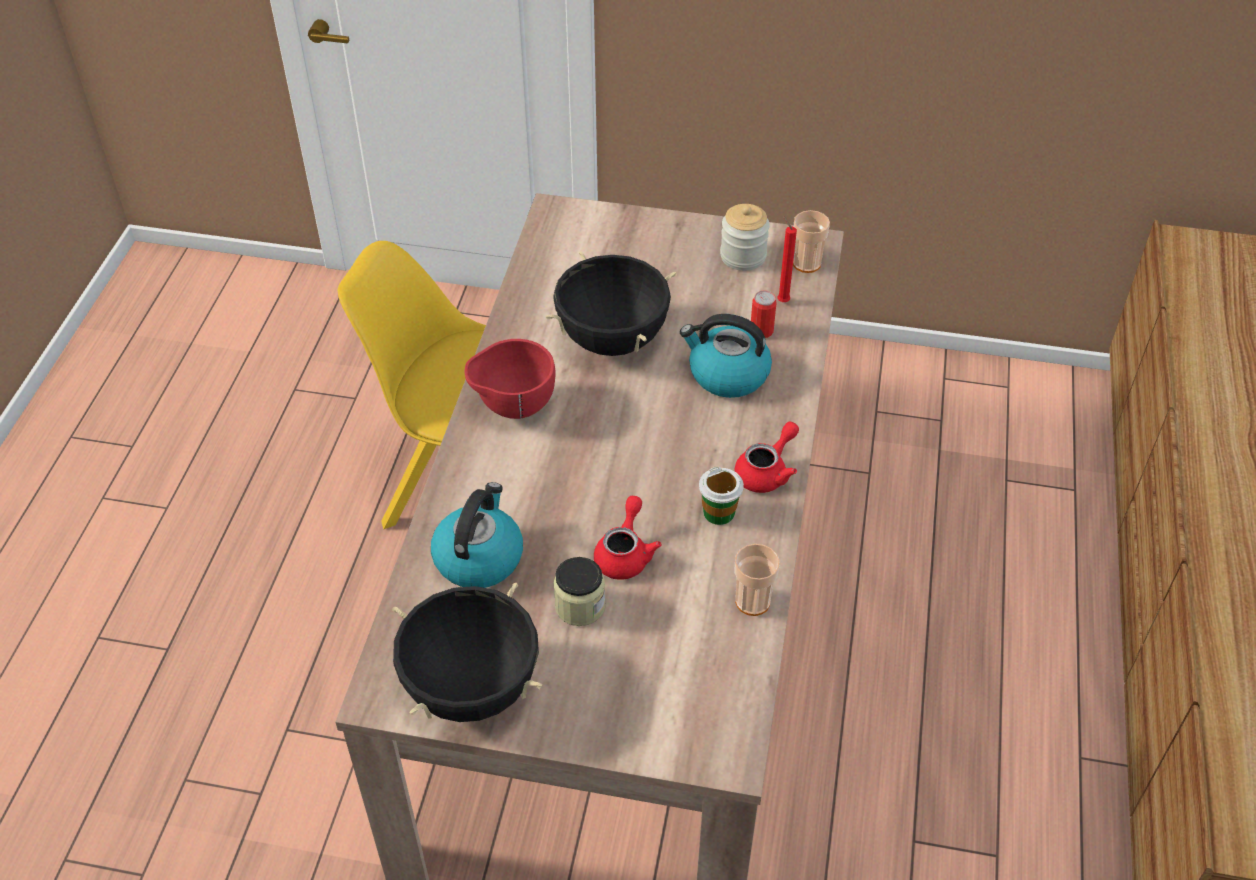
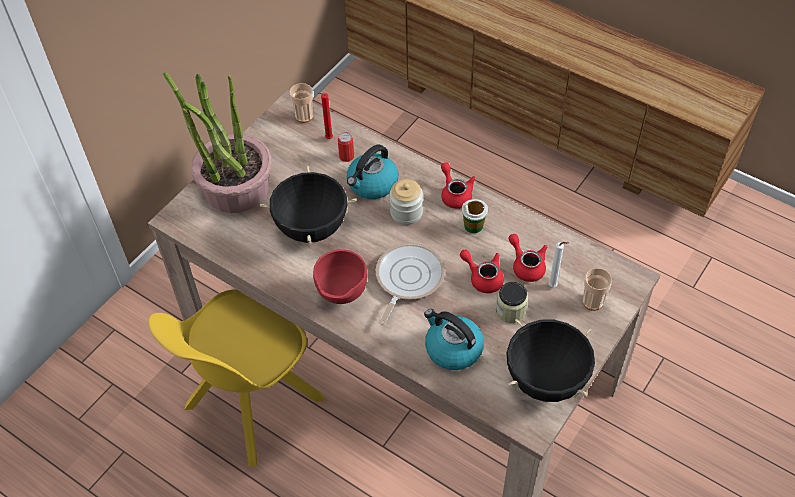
camera: 65 degrees left, 5 degrees up
jar [720,204,770,271] -> jar moved to [390,179,423,225]
cup [734,544,780,616] -> cup moved to [582,268,612,311]
none -> potted plant [163,72,272,213]
none -> frying pan [376,242,445,325]
none -> red teapot [509,234,547,282]
none -> white candle [548,242,569,287]

